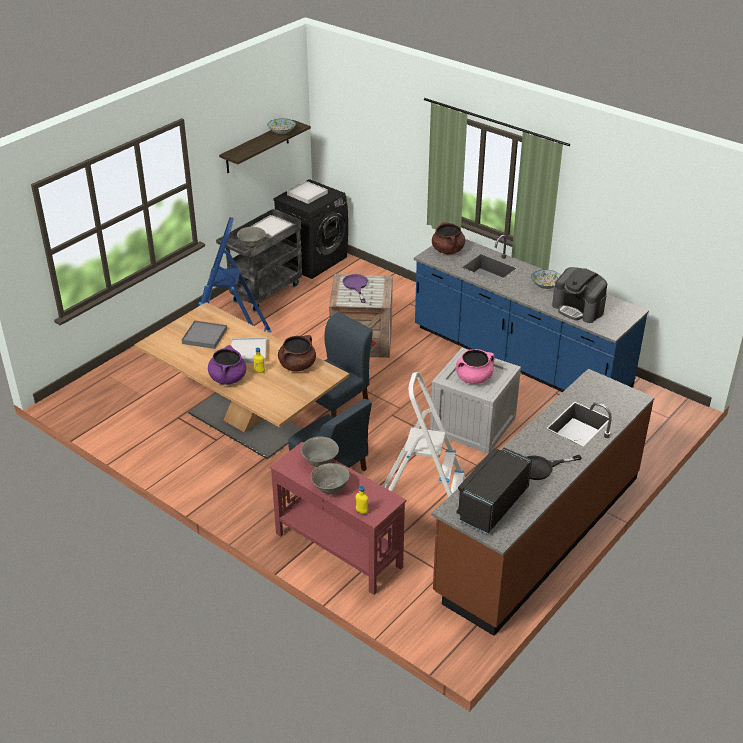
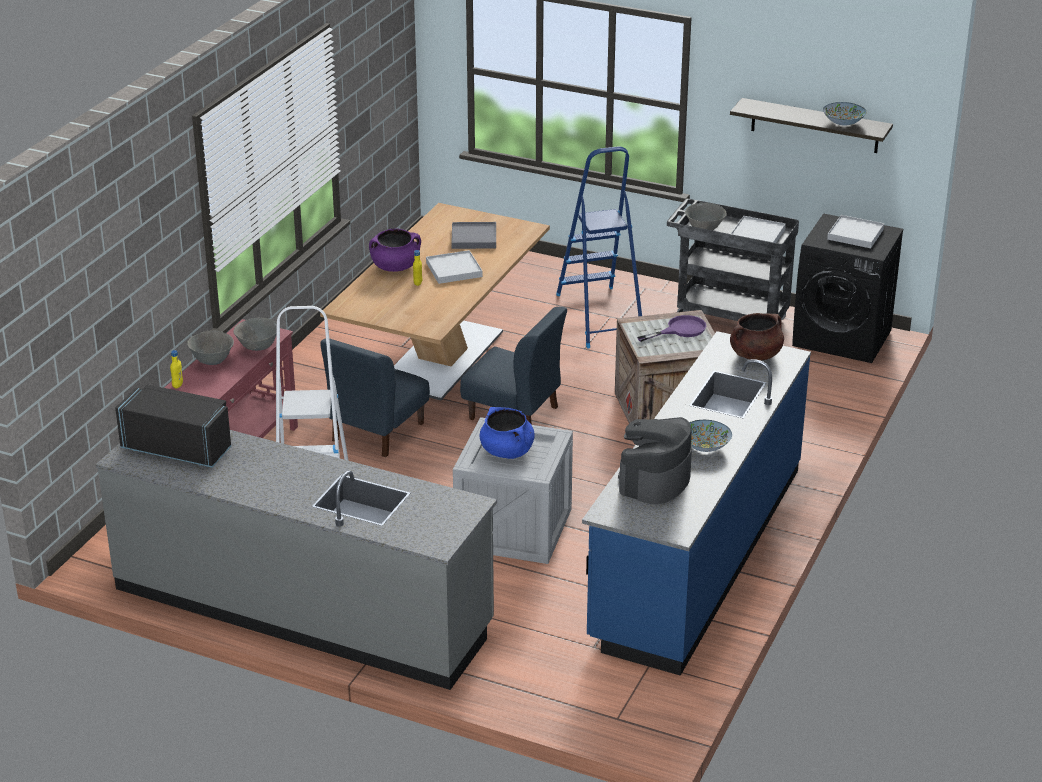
camera: 75 degrees right, 5 degrees down
brown cooking pot [278,335,316,371] -> none
brown counter [431,369,655,636] -> grey counter [96,430,497,690]
pink cooking pot [456,349,495,384] -> blue cooking pot [480,407,535,459]
black frying pan [527,455,582,480] -> none

